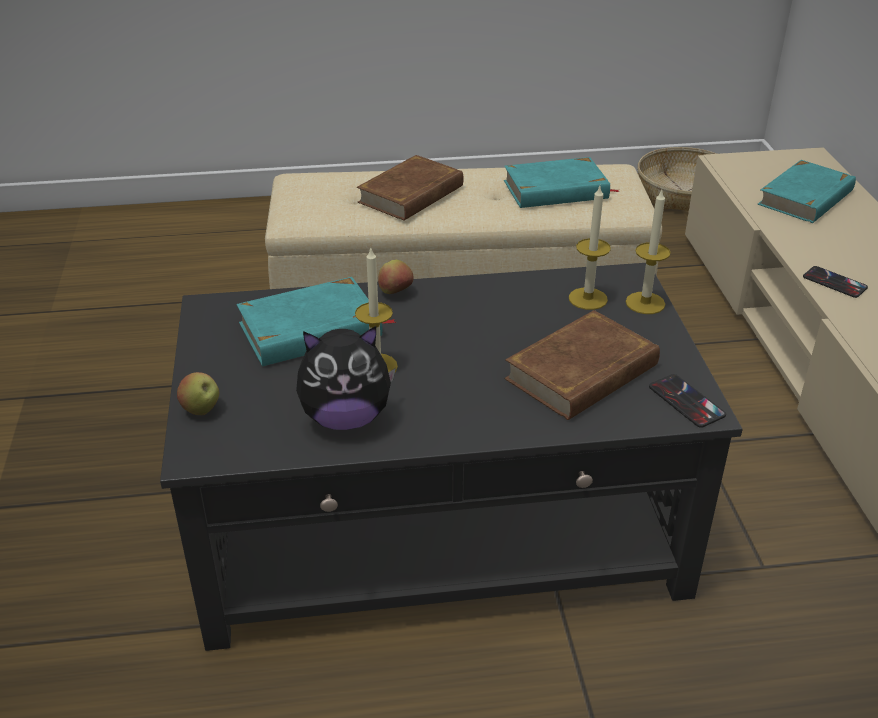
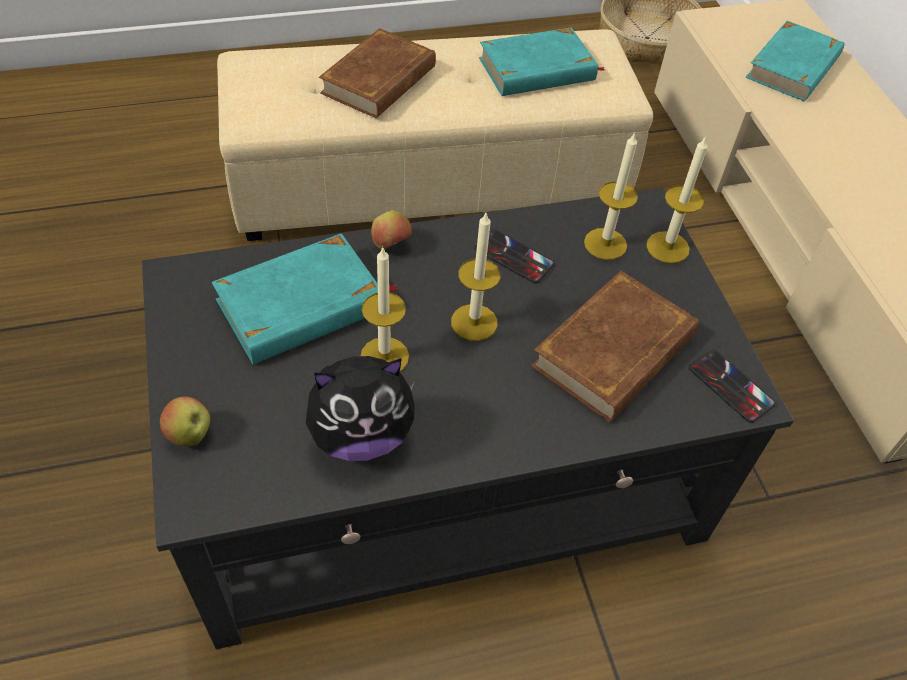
camera: 10 degrees left, 15 degrees up
phone [803,266,868,298] -> phone moved to [474,229,555,283]
none -> candle [451,211,500,341]

